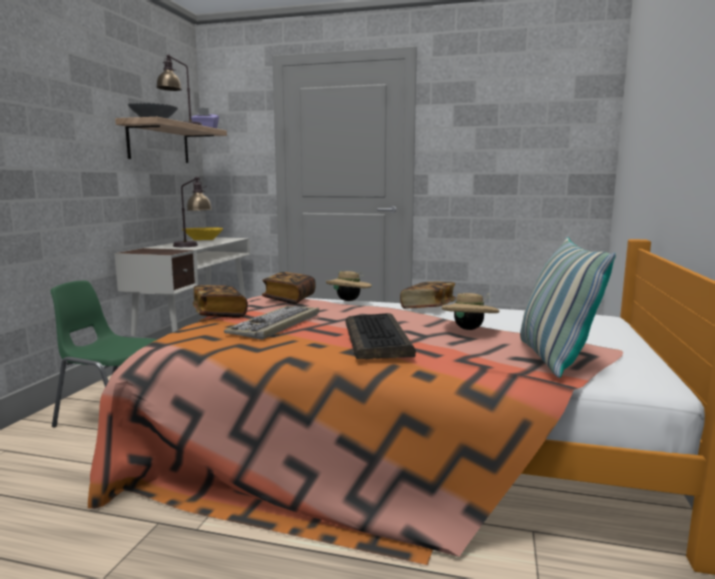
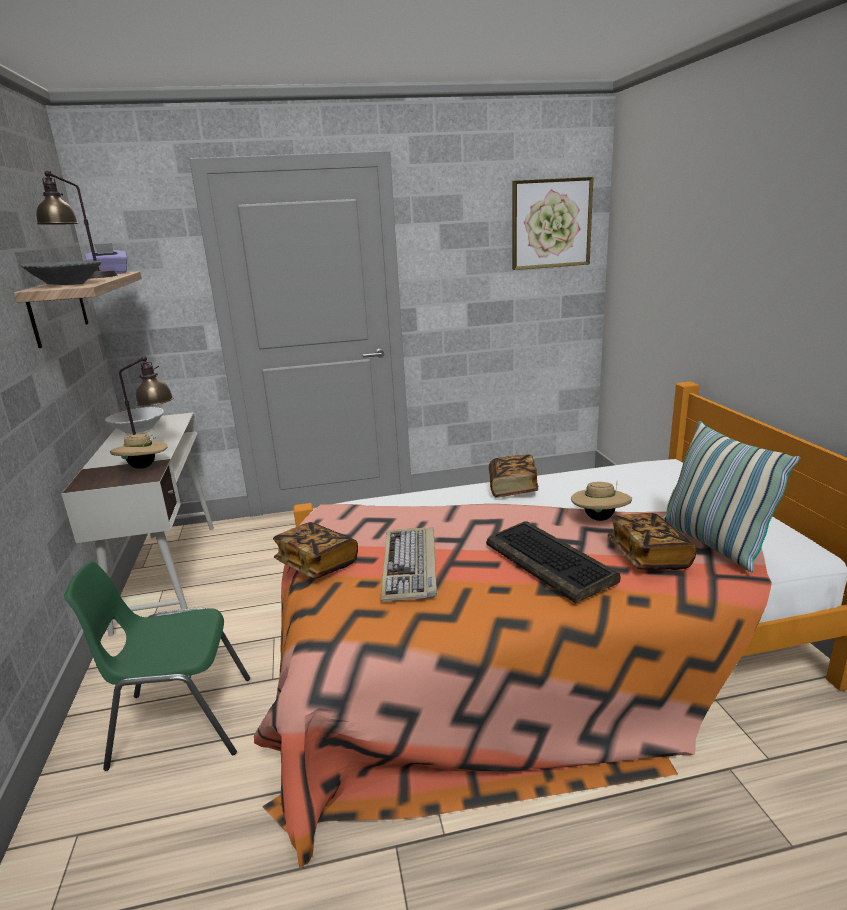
camera: 25 degrees left, 10 degrees up
yellow bowl [182,227,223,240] -> white bowl [105,407,164,434]
book [262,272,316,304] -> book moved to [608,513,697,570]
beige hat [326,271,372,301] -> beige hat moved to [110,434,168,469]
none -> picture [512,177,593,270]

